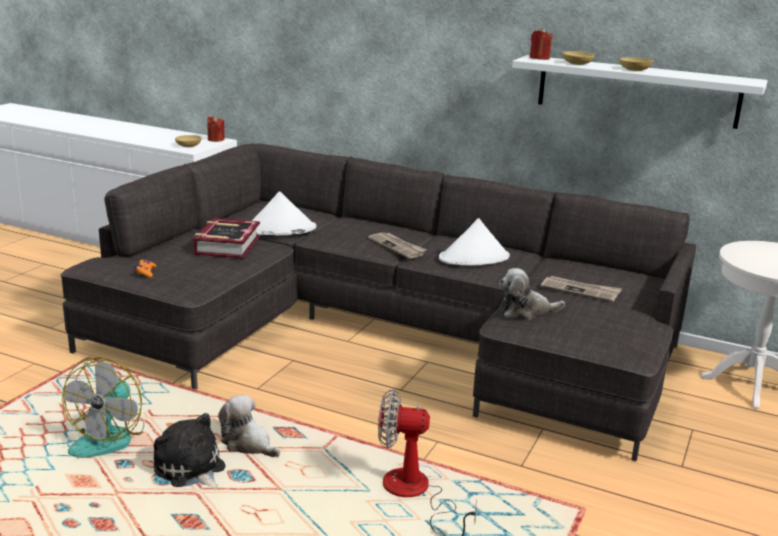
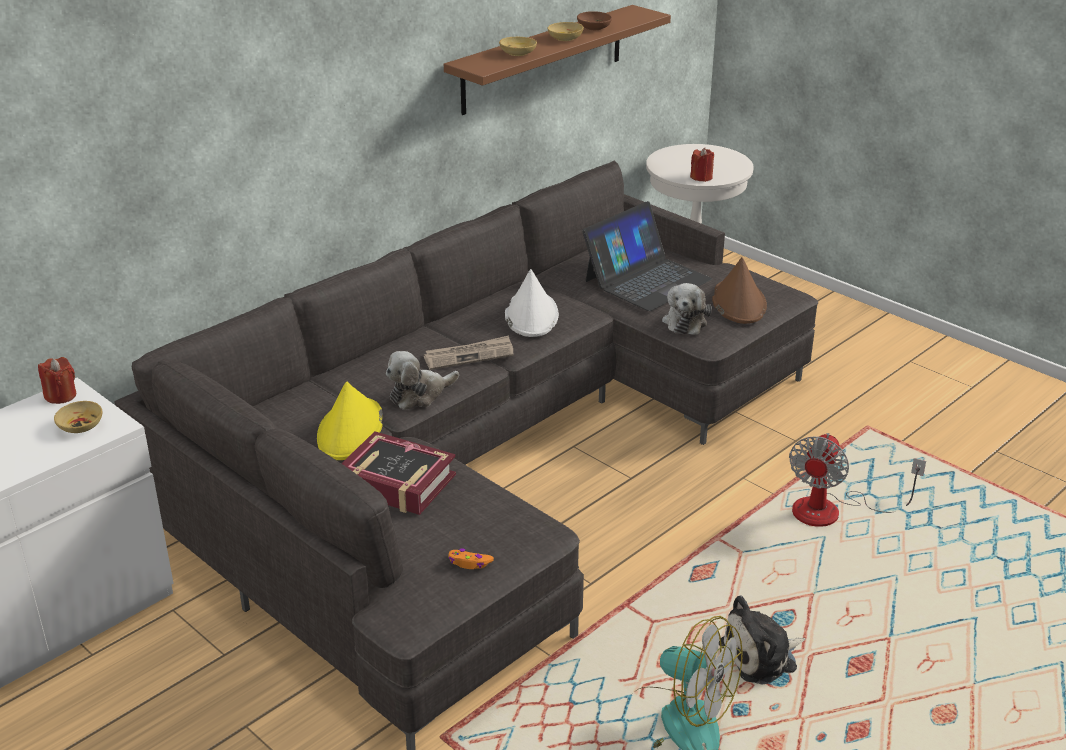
camera: 70 degrees left, 10 degrees up
plush toy [218,395,280,457] -> plush toy moved to [386,351,459,410]
white hat [252,191,316,235] -> yellow hat [317,382,383,460]
white shelf [512,55,768,129] -> brown shelf [444,5,671,115]
red candle [530,28,553,60] -> red candle moved to [690,148,714,182]
newspaper [541,276,622,302] -> laptop [582,201,712,311]
none -> brown bowl [577,11,612,30]
none -> brown hat [712,257,767,324]

